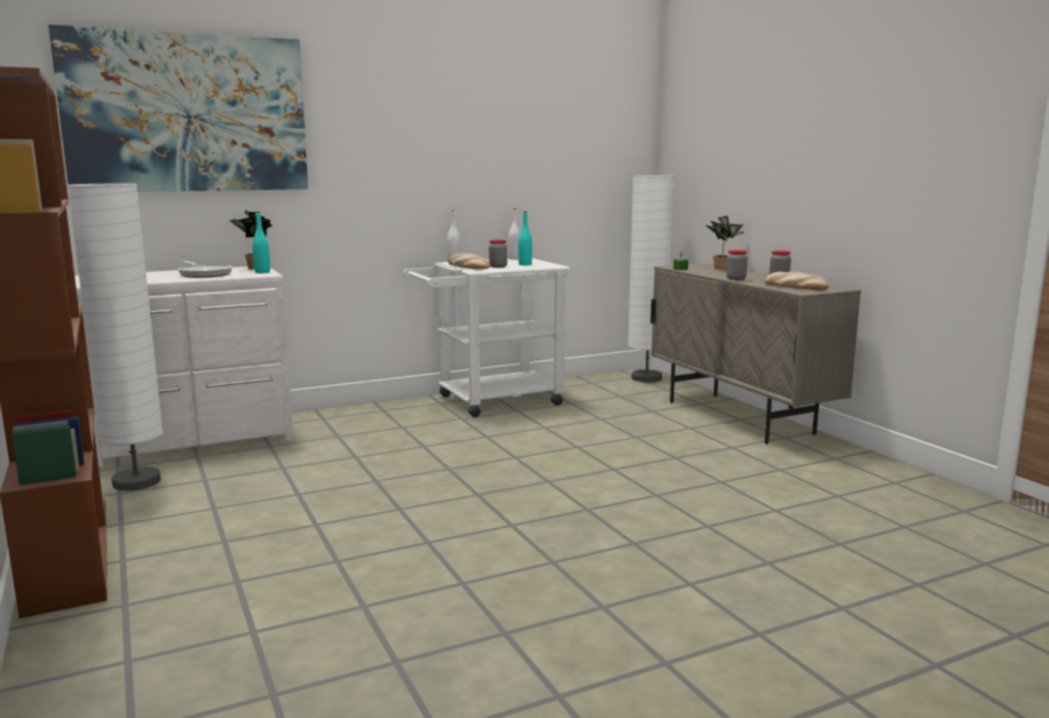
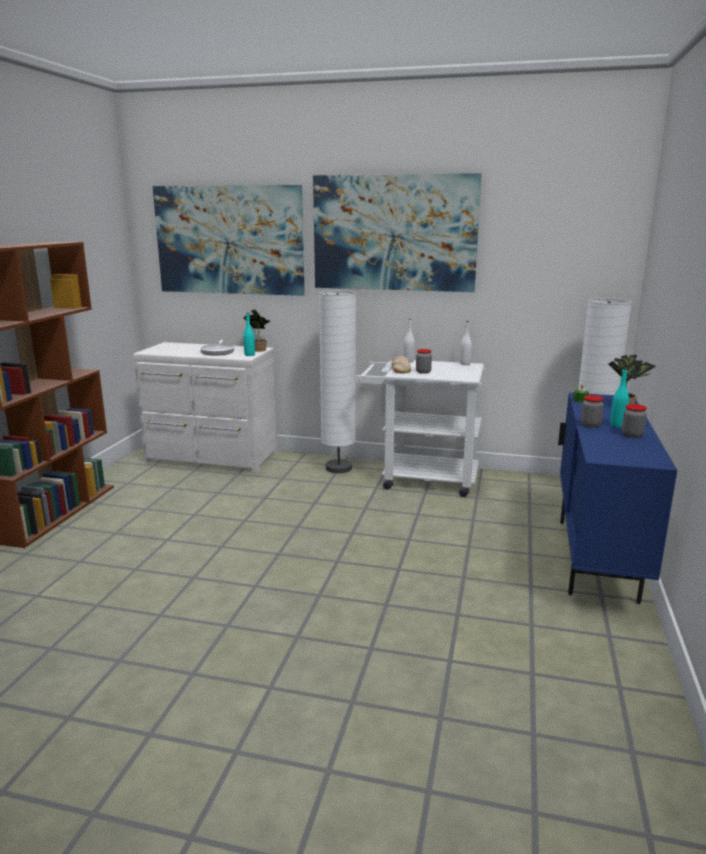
camera: 40 degrees right, 5 degrees up
white floor lamp [68,184,163,491] -> white floor lamp moved to [319,290,356,473]
turquoise bottle [518,211,532,265] -> turquoise bottle moved to [610,368,629,427]
beige cabinet [650,263,861,444] -> blue cabinet [558,392,677,604]
bread [765,272,829,290] -> none
none -> picture [313,173,482,292]

